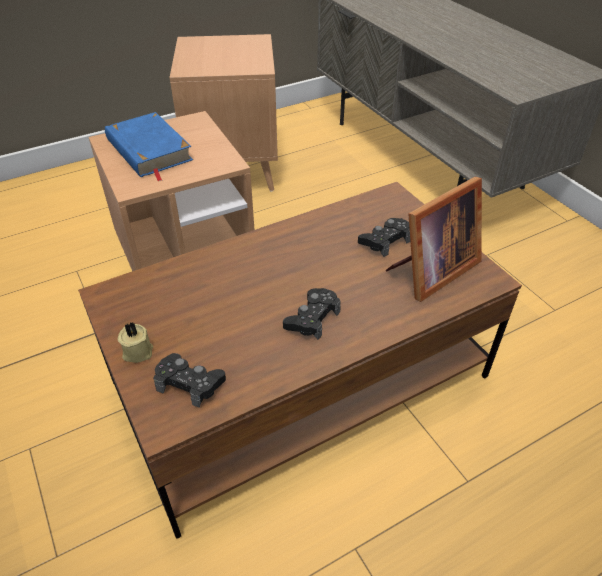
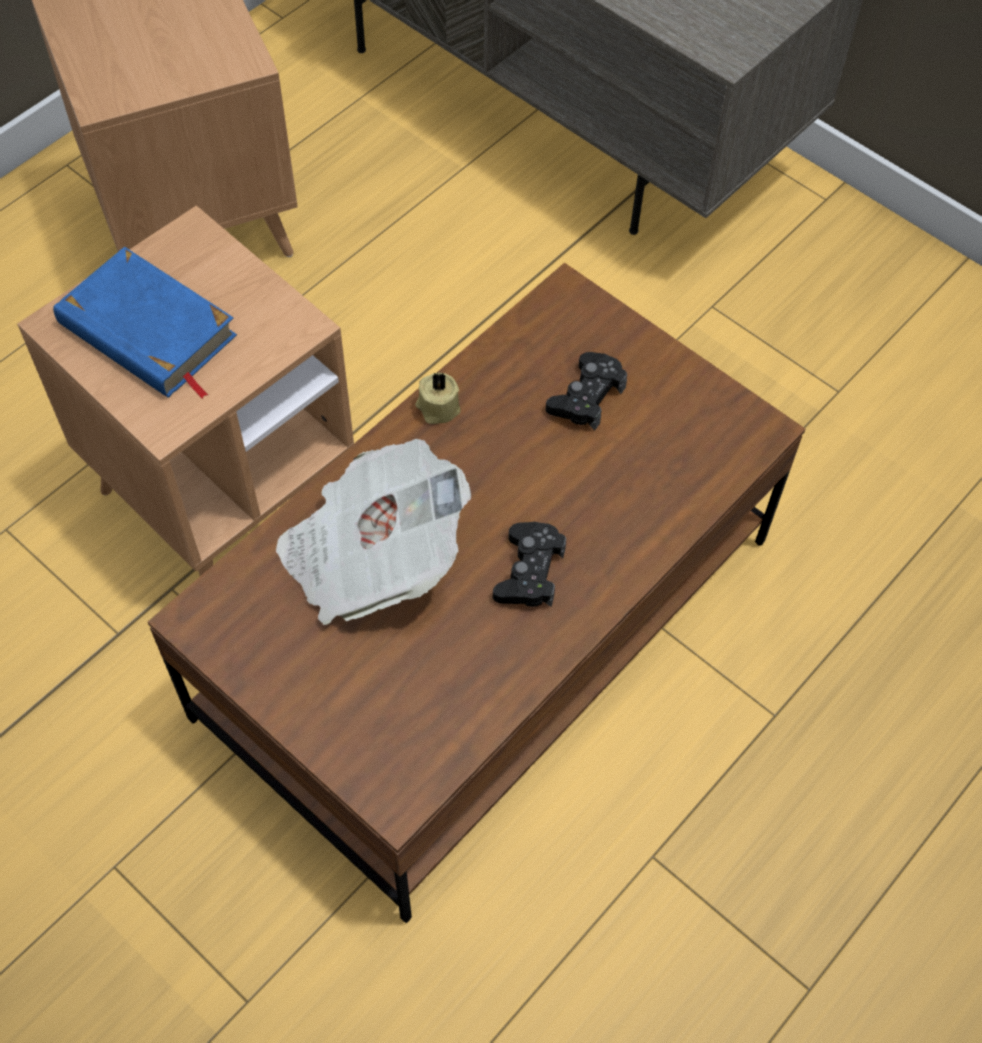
camera: 20 degrees left, 15 degrees up
beige candle [118,322,153,363] -> beige candle moved to [415,371,461,424]
black game controller [153,353,226,408] -> none
picture frame [386,177,482,302] -> none
none -> newspaper [276,439,471,625]

